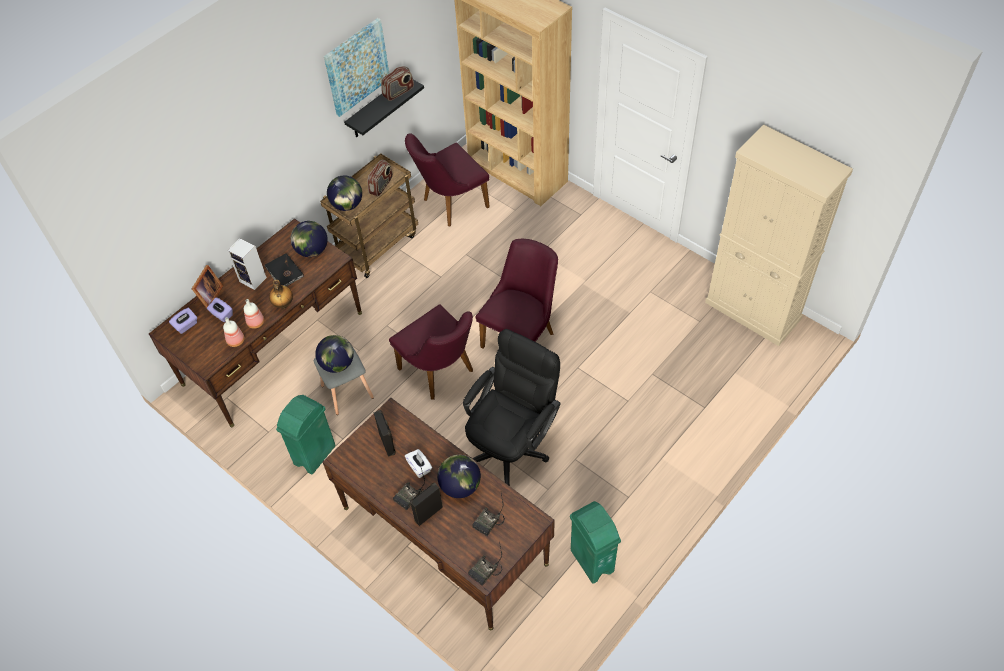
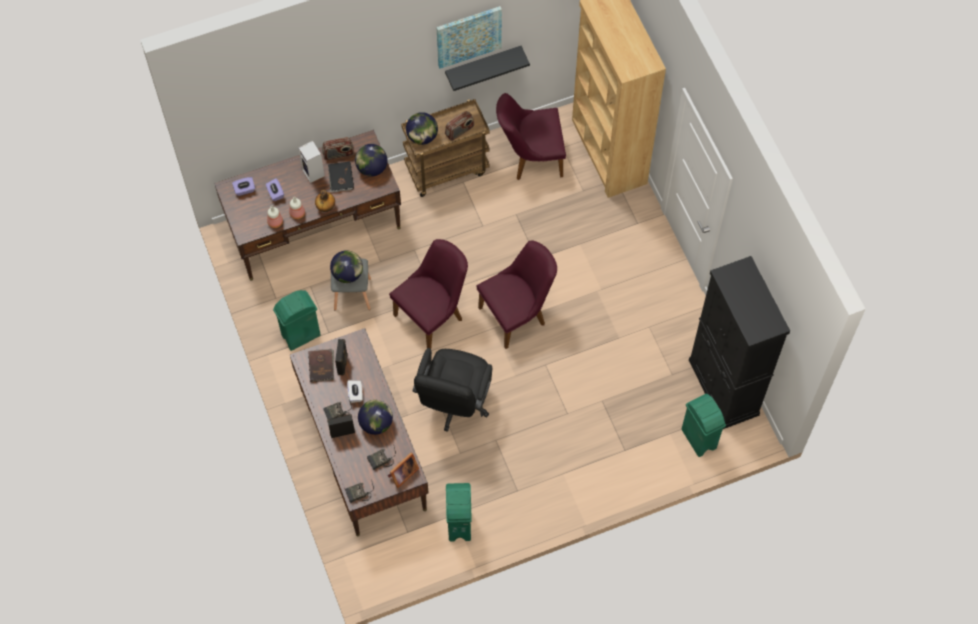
camera: 25 degrees right, 10 degrees up
picture frame [192,265,223,308] -> picture frame moved to [388,452,419,488]
radio [381,66,414,101] -> radio moved to [322,137,354,160]
purple chair [389,304,473,400] -> purple chair turned 120 degrees counterclockwise [389,239,468,349]
black office chair [463,329,561,486] -> black office chair turned 135 degrees clockwise [413,348,493,432]
beige cabinet [705,125,853,346] -> black cabinet [689,256,790,429]
none -> brown book [308,349,334,382]
none -> green trash can [682,394,726,457]

